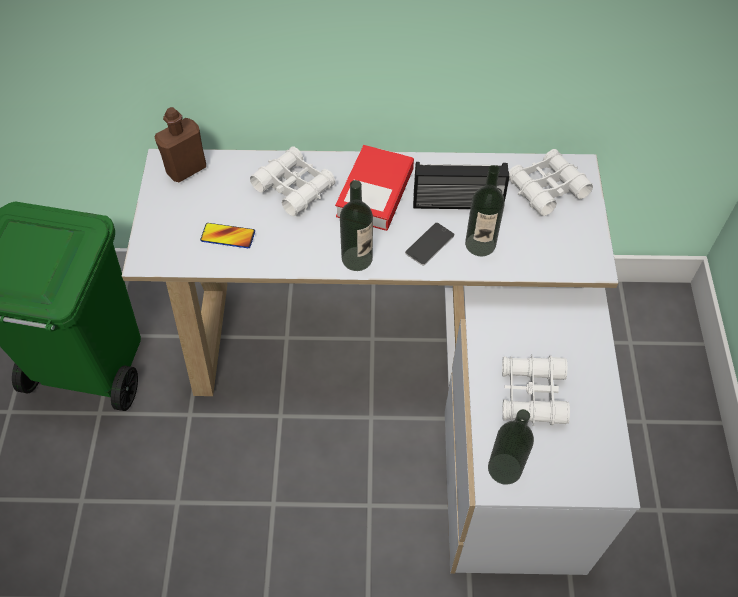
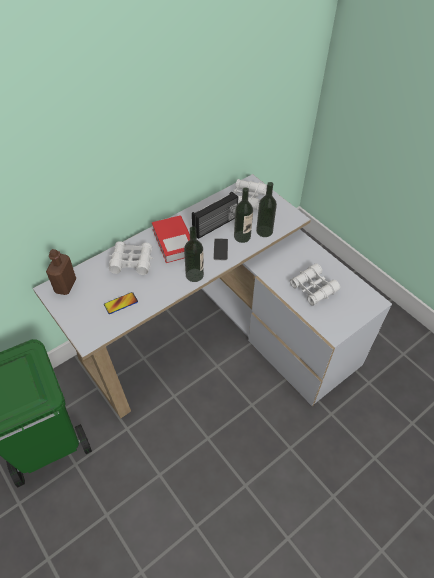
camera: 40 degrees left, 5 degrees down
bottle [488,409,534,485] -> bottle moved to [256,182,277,237]

